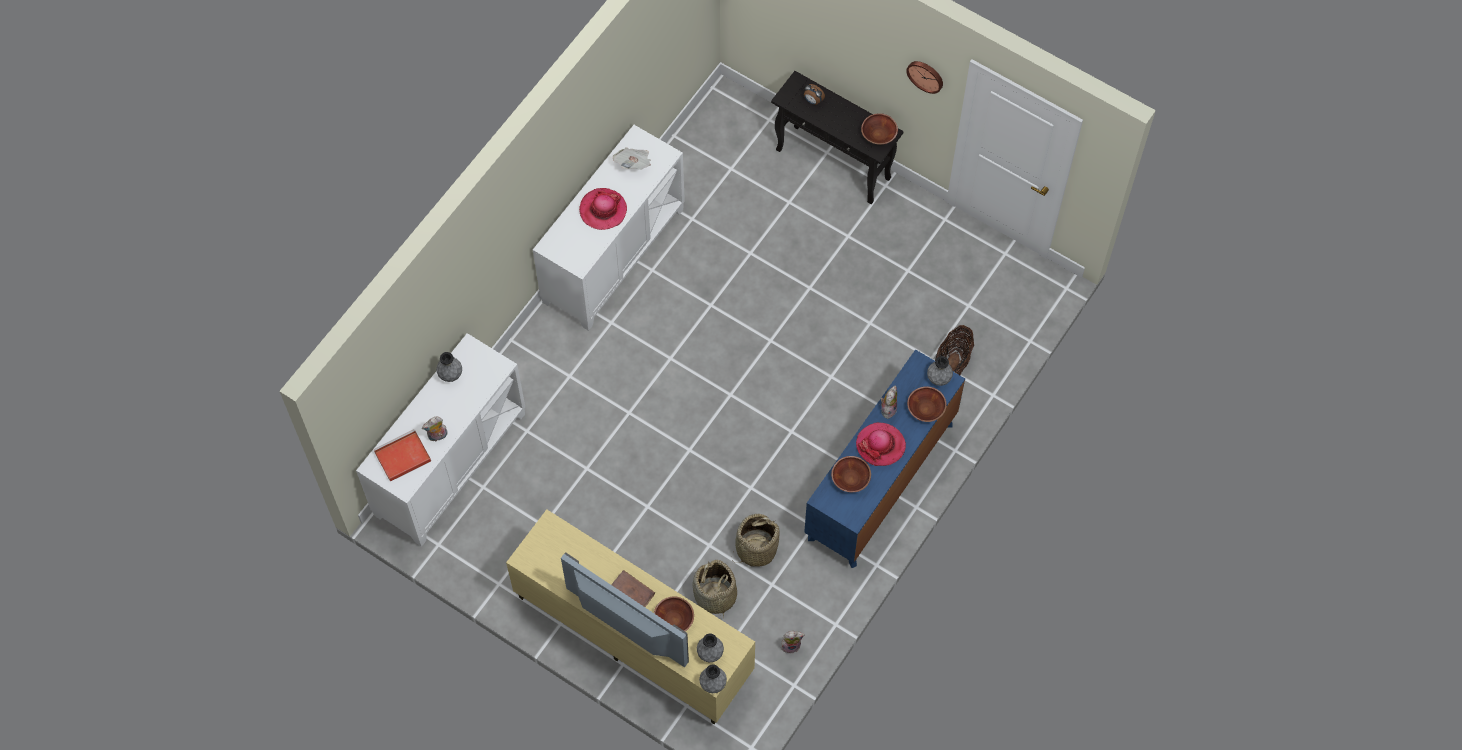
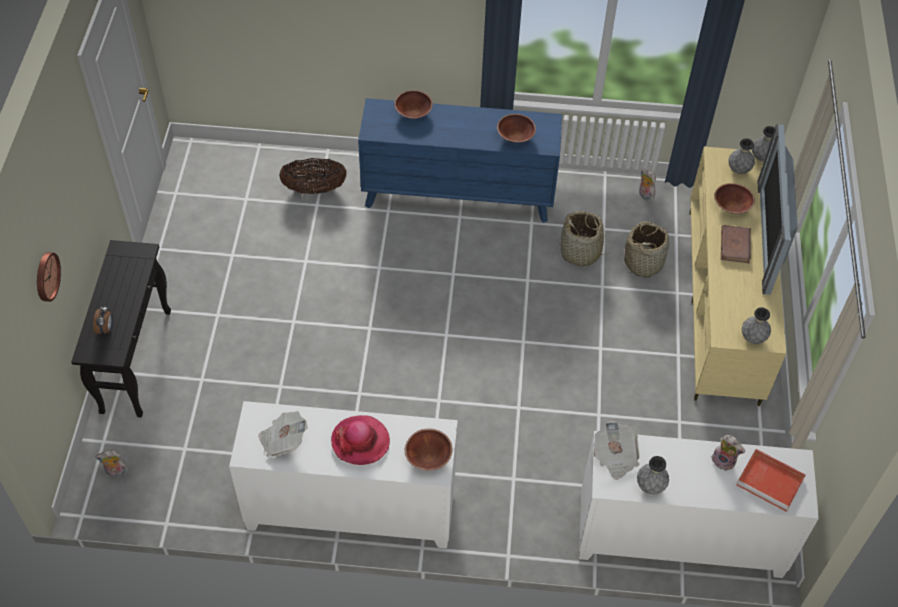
camera: 120 degrees left, 10 degrees down
hat [856,422,906,466] -> none
brown bowl [861,113,898,145] -> brown bowl moved to [405,428,452,470]
plush toy [881,386,897,420] -> plush toy moved to [95,449,128,479]
wall clock [906,61,943,94] -> wall clock moved to [37,252,61,302]
grey vase [927,356,953,386] -> grey vase moved to [742,307,771,344]
none -> newspaper [594,420,640,480]

